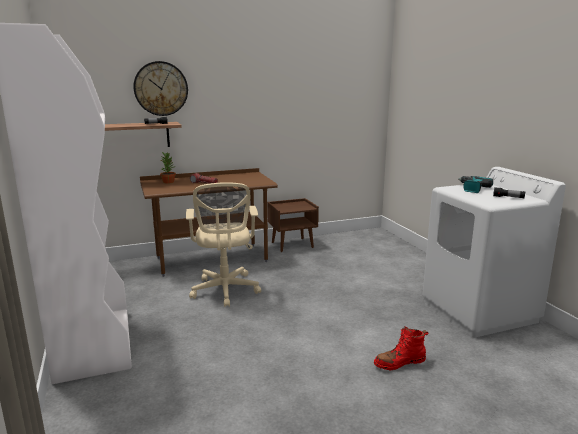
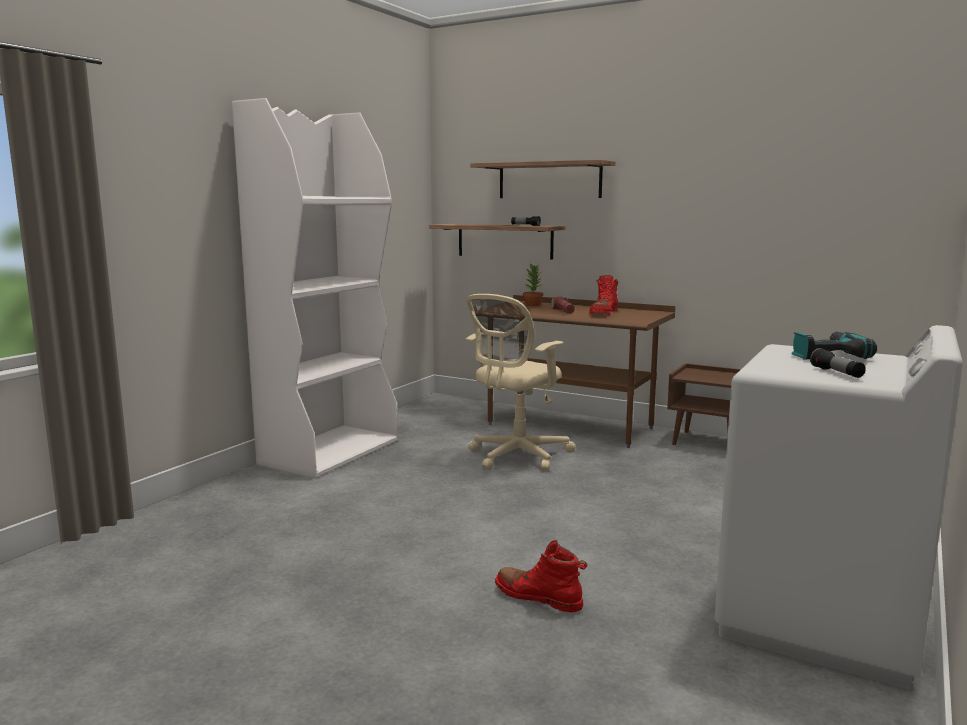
camera: 50 degrees right, 5 degrees down
wall clock [133,61,188,116] -> shelf [470,160,615,198]
none -> red boot [589,275,618,315]

